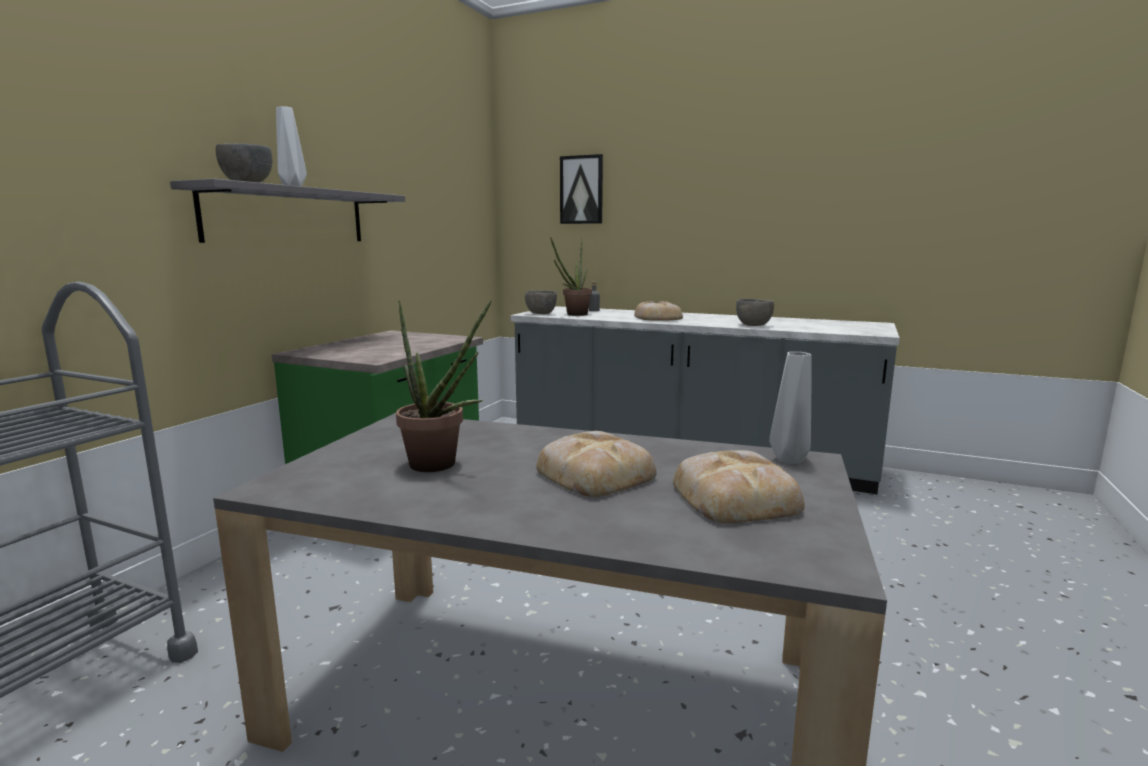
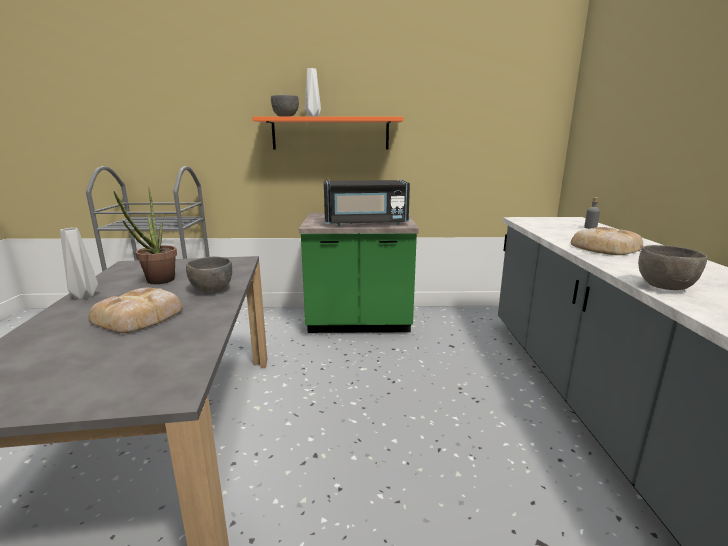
camera: 65 degrees right, 5 degrees up
grey shelf [170,178,405,243] -> orange shelf [252,116,404,150]
grey bowl [525,291,557,314] -> grey bowl moved to [186,257,232,294]
potted plant [550,237,592,316] -> none
picture [560,154,603,224] -> none
bread [673,450,805,523] -> none
grey vase [769,352,812,464] -> grey vase moved to [60,228,98,300]
none -> black microwave [324,180,410,226]

